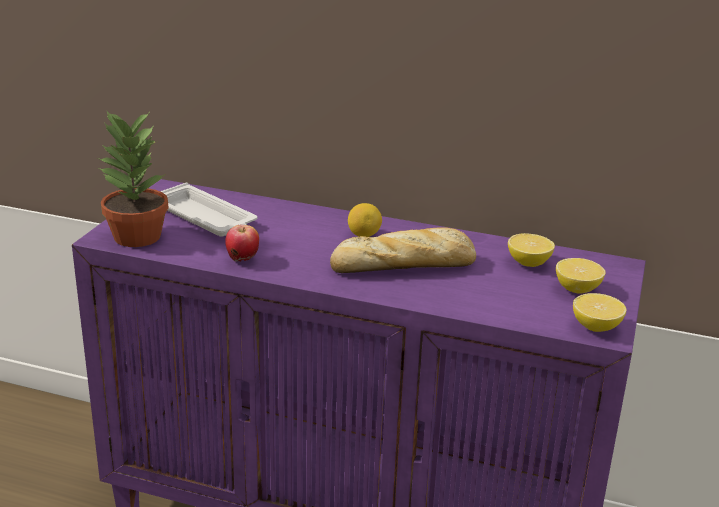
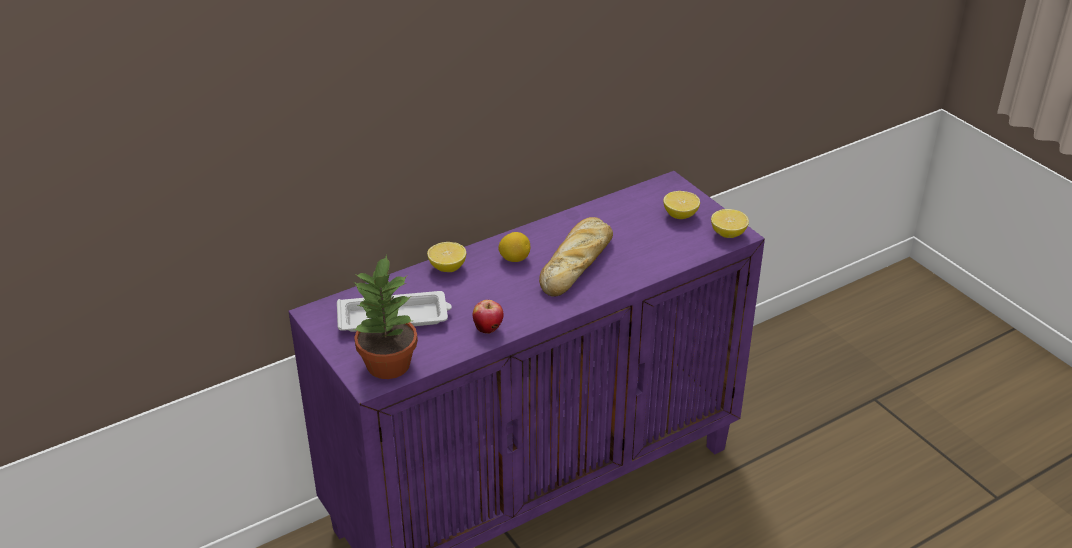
camera: 50 degrees left, 10 degrees up
lemon [508,233,555,267] -> lemon moved to [427,242,466,272]

